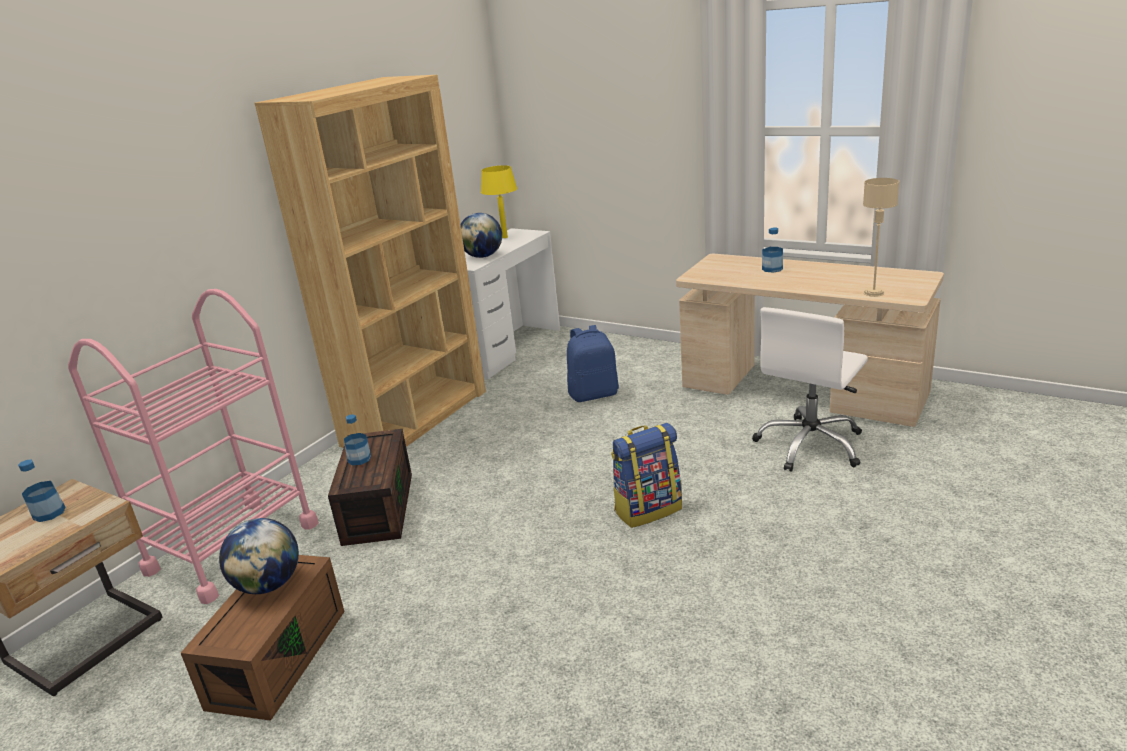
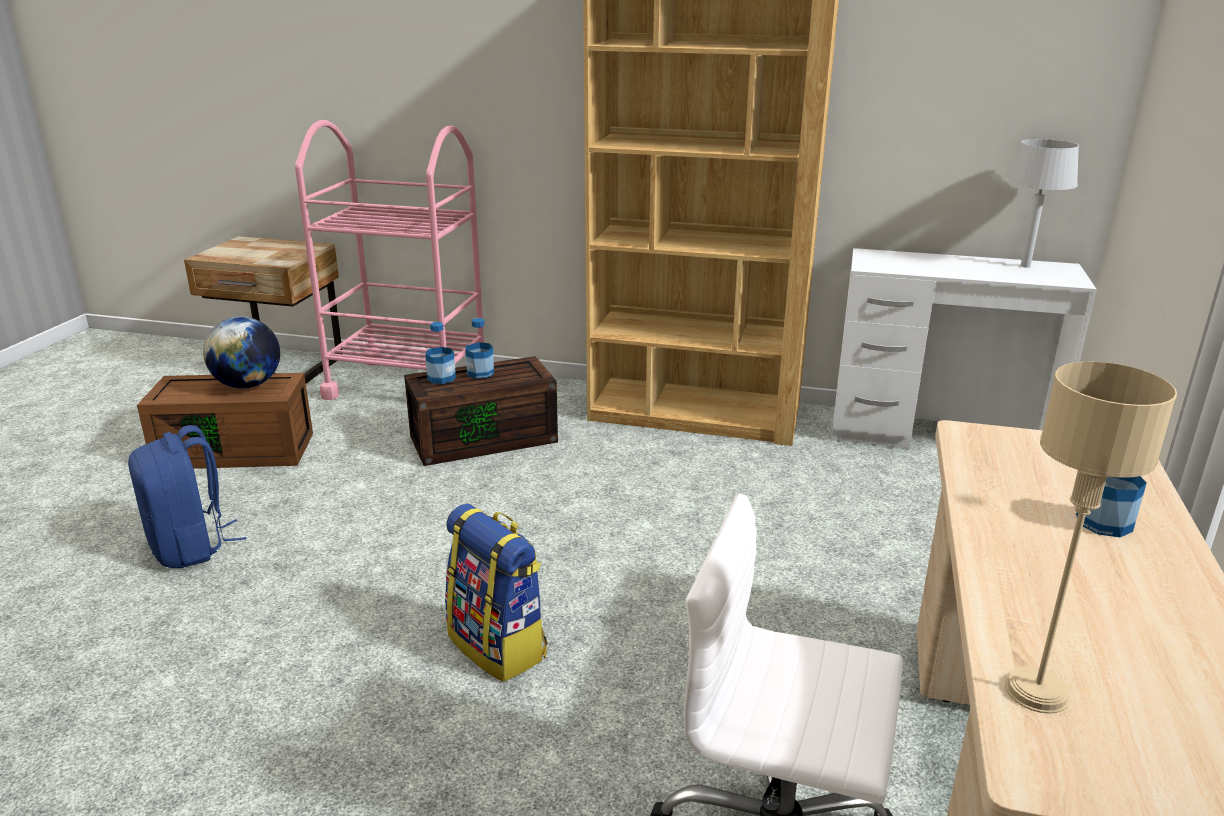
camera: 70 degrees right, 0 degrees up
bottle [18,459,66,522] -> bottle moved to [425,322,456,384]
globe [460,213,502,258] -> none
yellow table lamp [481,165,517,238] -> grey table lamp [1007,139,1079,268]
blue backpack [567,325,619,402] -> blue backpack moved to [128,425,246,568]

